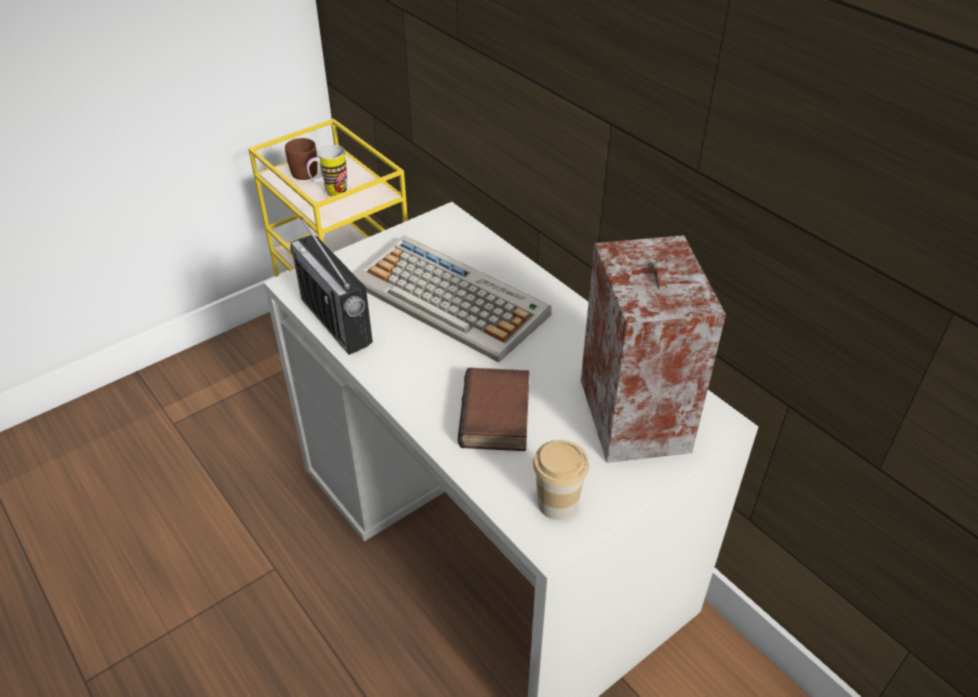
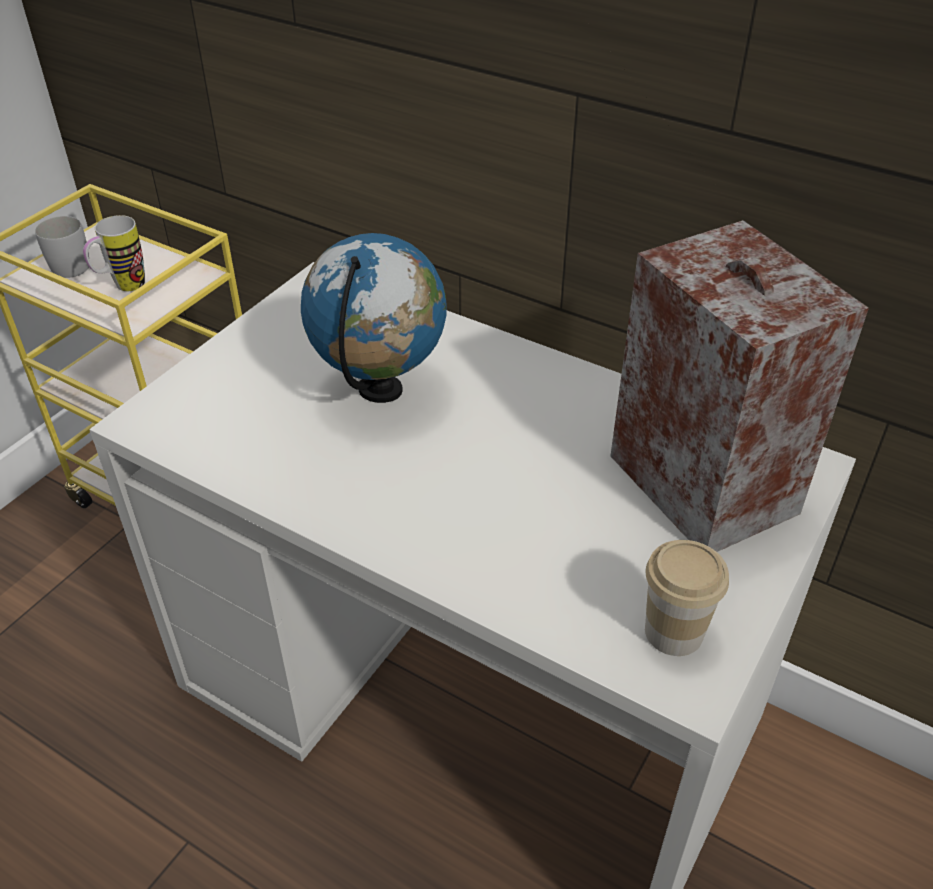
camera: 20 degrees left, 0 degrees up
brown mug [285,138,317,180] -> white mug [35,216,89,278]
radio [290,217,373,355] -> none
keyboard [354,235,551,363] -> globe [301,233,446,403]
book [458,368,530,451] -> none

